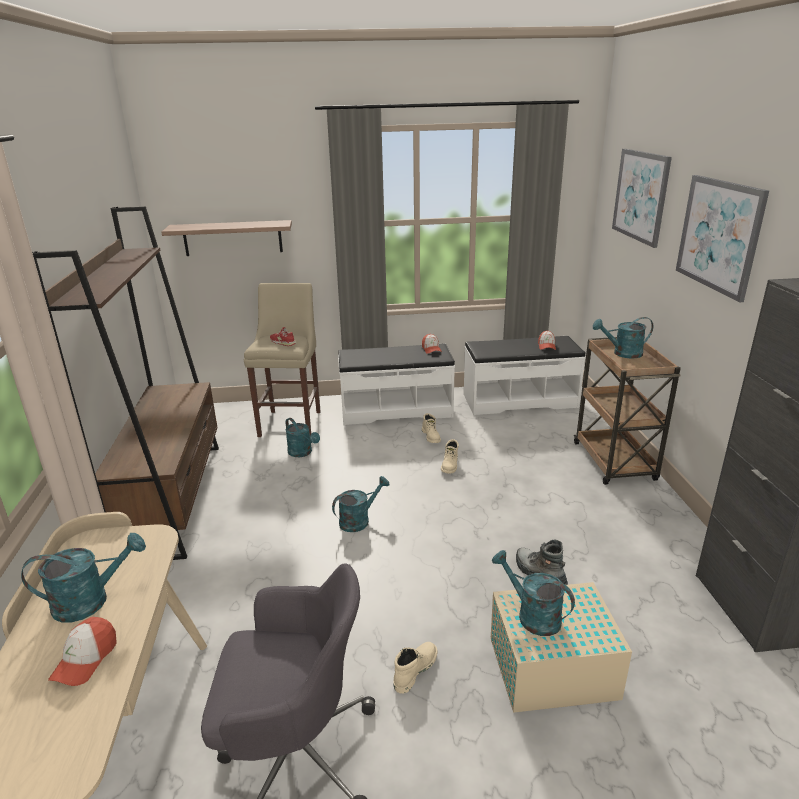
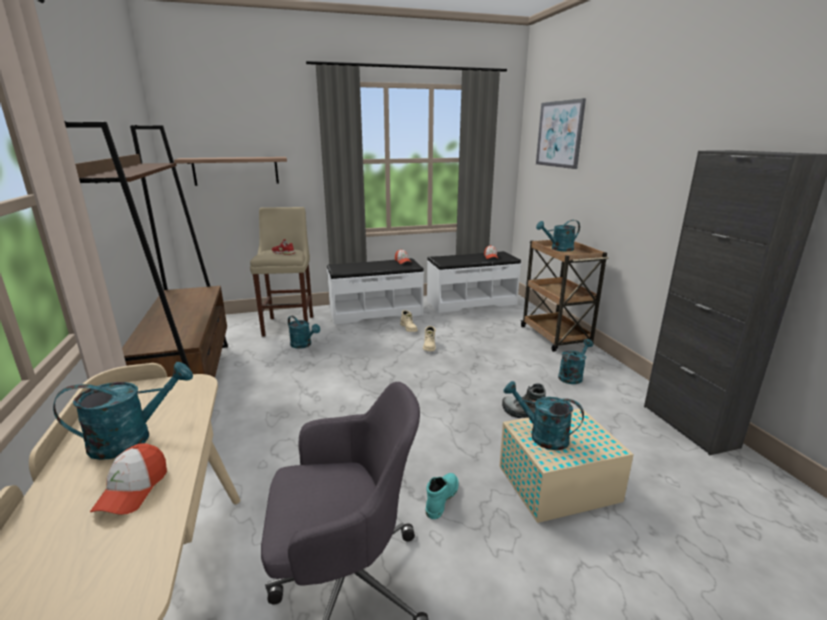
camera: 10 degrees left, 5 degrees down
turquoise watering can [332,476,389,532] -> turquoise watering can moved to [558,339,593,384]
beige boot [393,642,438,694] -> turquoise boot [426,473,459,519]
picture [676,175,769,302] -> none

